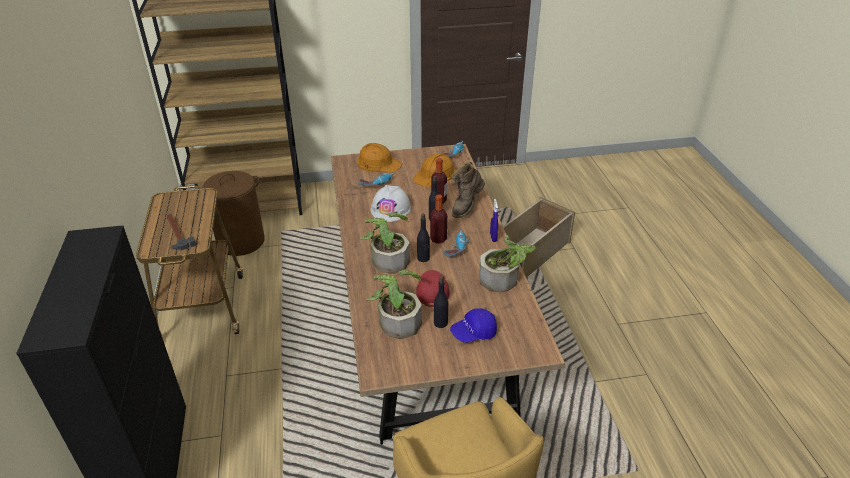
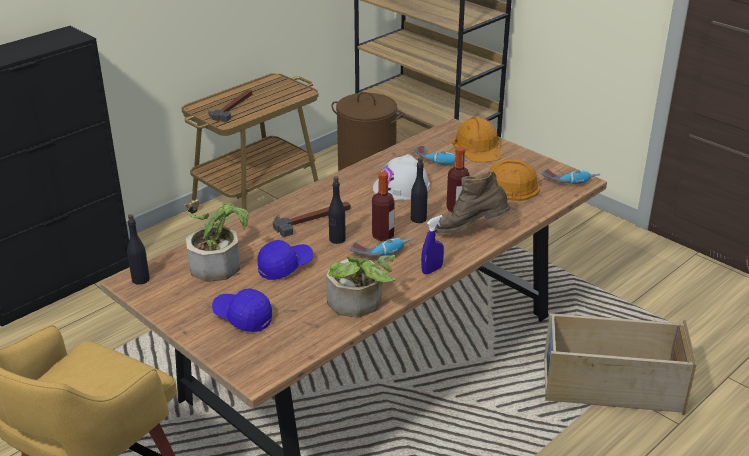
camera: 55 degrees right, 5 degrees down
potted plant [360,212,410,274] -> hammer [273,201,350,237]
red cap [416,270,450,307] -> blue cap [257,240,313,280]
black bottle [434,276,448,328] -> black bottle moved to [127,214,150,285]

